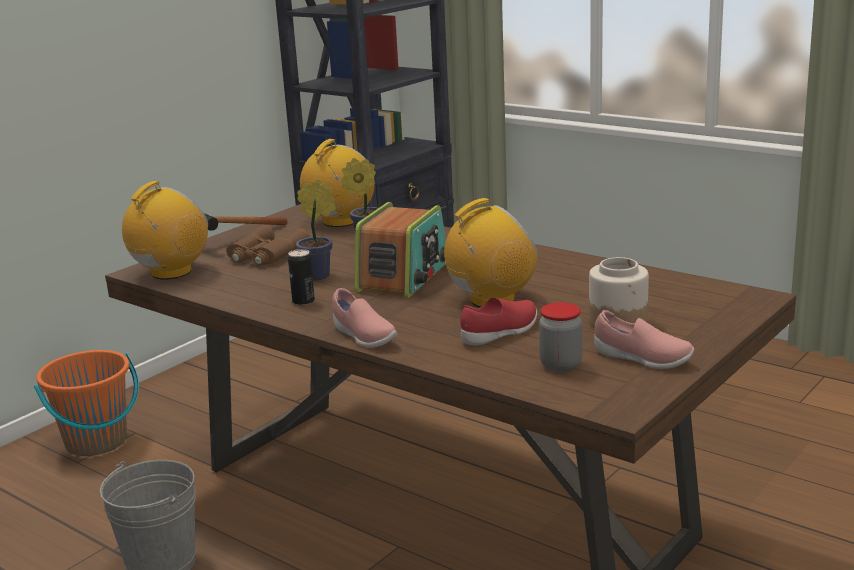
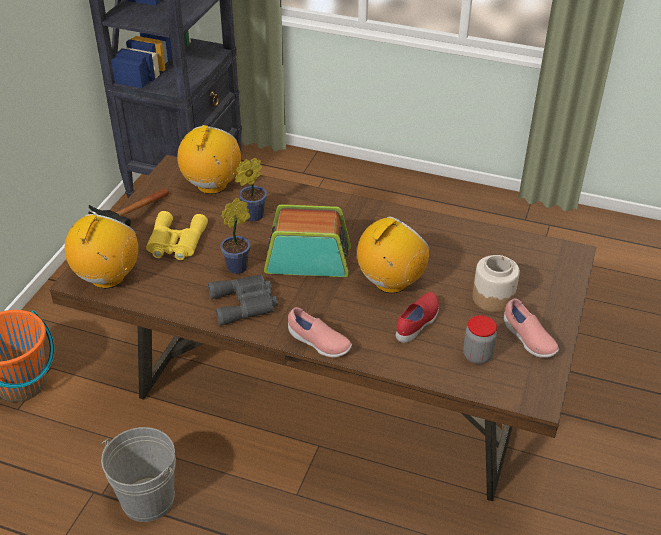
camera: 20 degrees left, 20 degrees up
brown binoculars [226,225,310,266] -> yellow binoculars [146,211,208,260]
can [288,249,315,305] -> grey binoculars [208,274,278,326]
radio [354,202,446,298] -> radio turned 90 degrees counterclockwise [264,204,351,277]
pink shoe [594,310,694,369] -> pink shoe turned 45 degrees clockwise [504,298,559,358]

